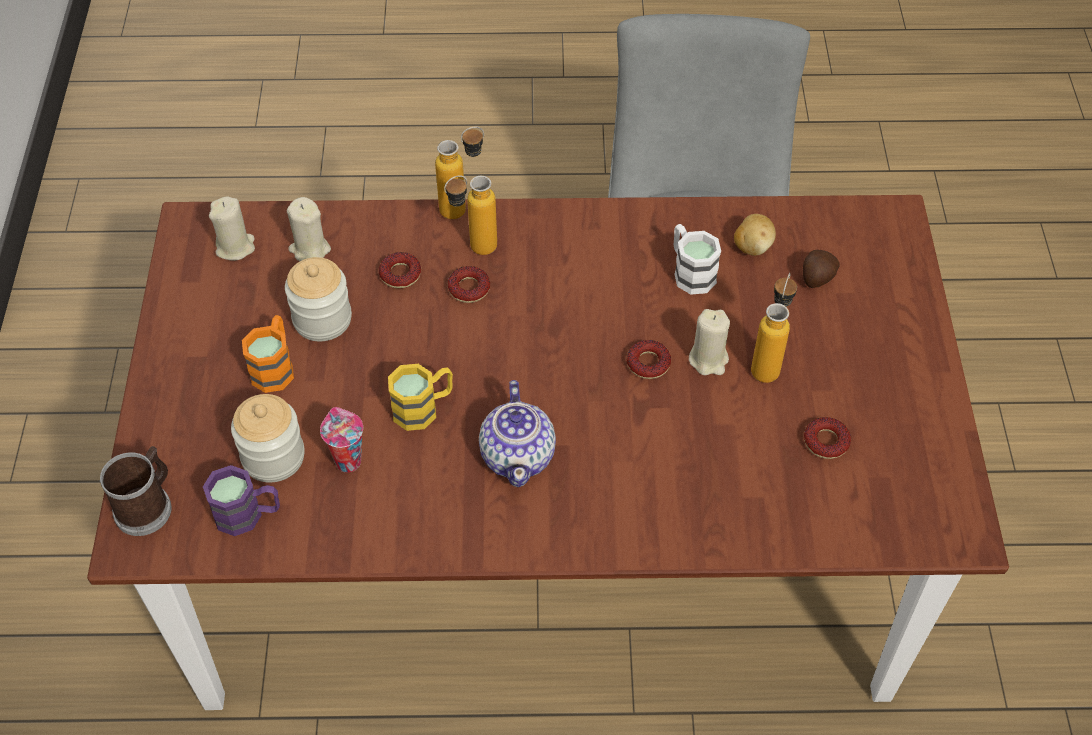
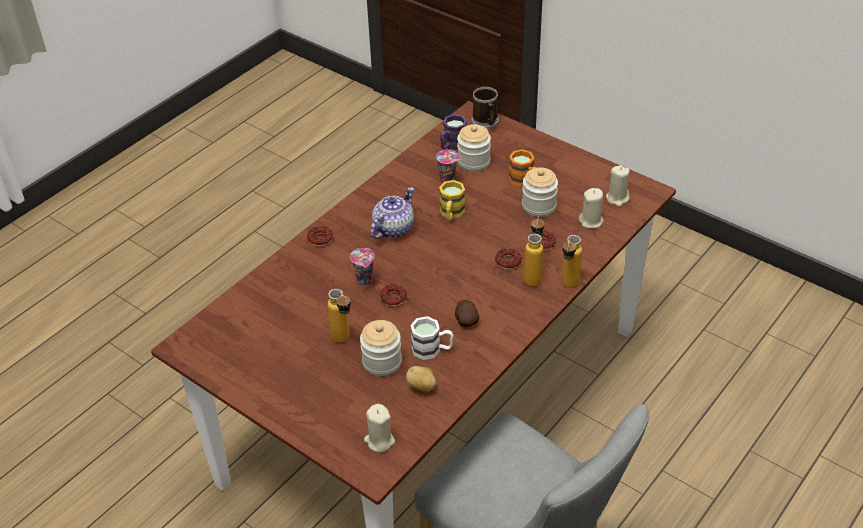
camera: 130 degrees right, 10 degrees down
teapot [479,380,556,487] -> teapot turned 90 degrees clockwise [370,187,414,239]
beige candle [689,309,730,375] -> beige candle moved to [364,404,395,452]
potato [803,250,840,288] -> potato moved to [455,300,479,327]
donut [804,417,851,459] -> donut moved to [307,226,333,247]
none -> cup [350,248,375,286]
none -> jar [360,320,402,376]

